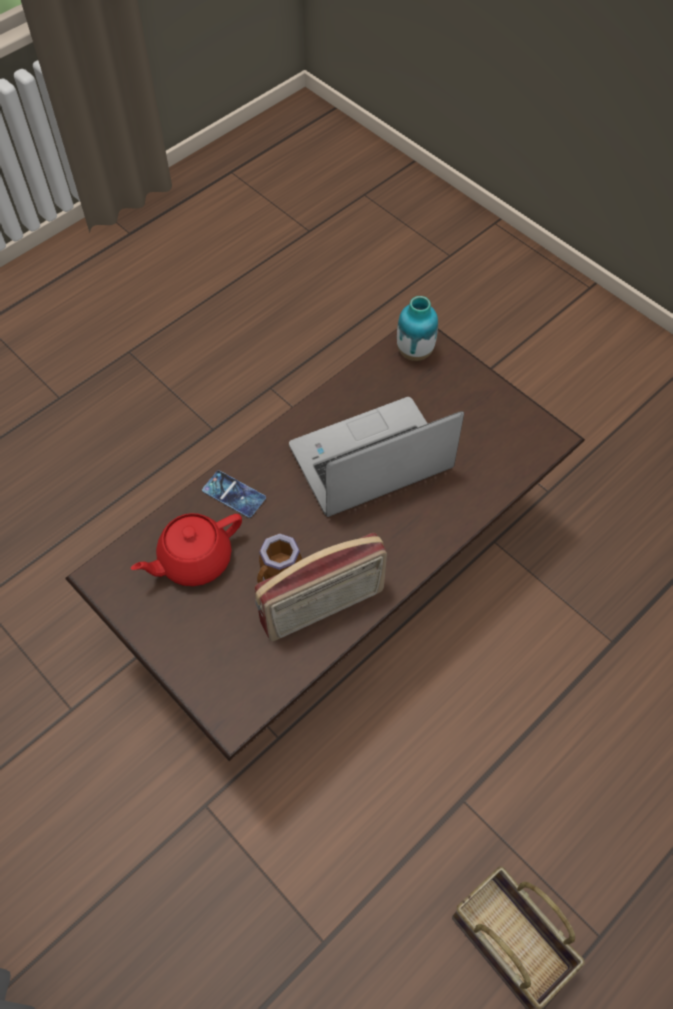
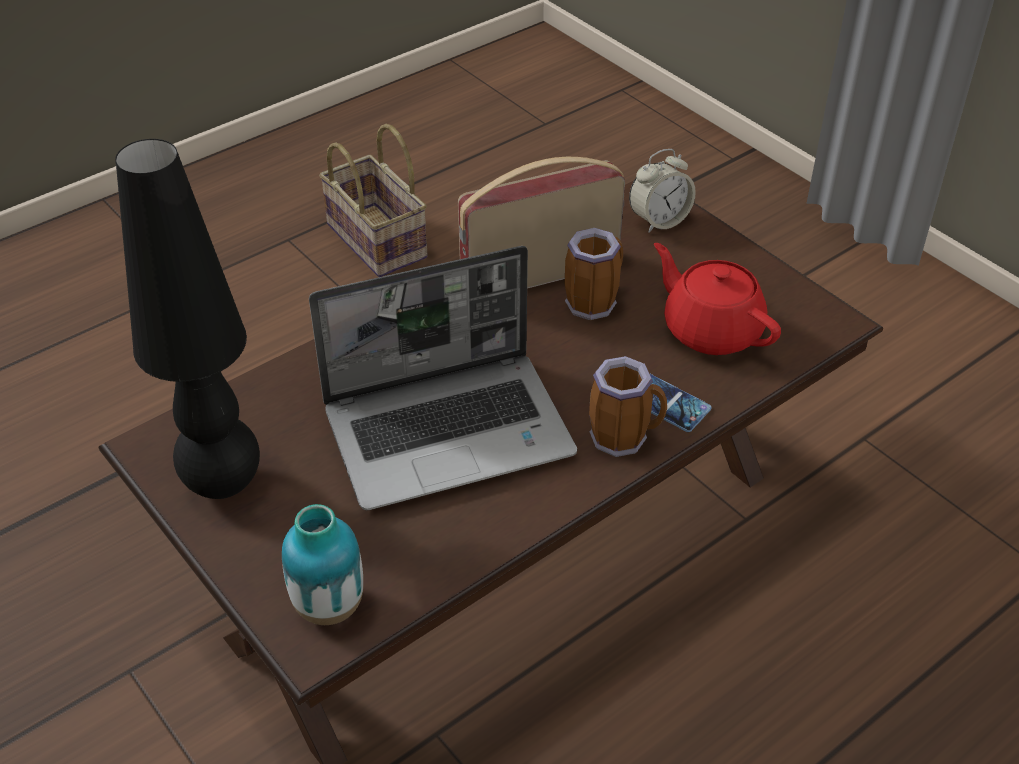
camera: 175 degrees left, 15 degrees down
red teapot [131,513,242,586] -> red teapot turned 105 degrees counterclockwise [654,243,781,355]
none -> black table lamp [115,139,260,499]
none -> mug [589,356,667,457]
none -> alarm clock [629,149,696,233]

